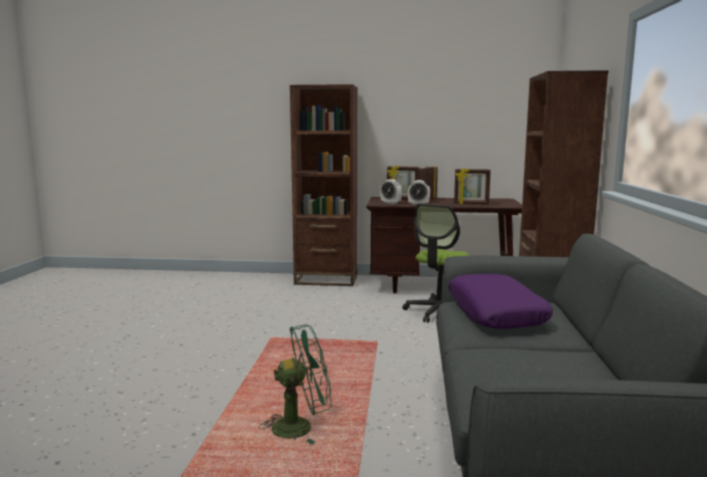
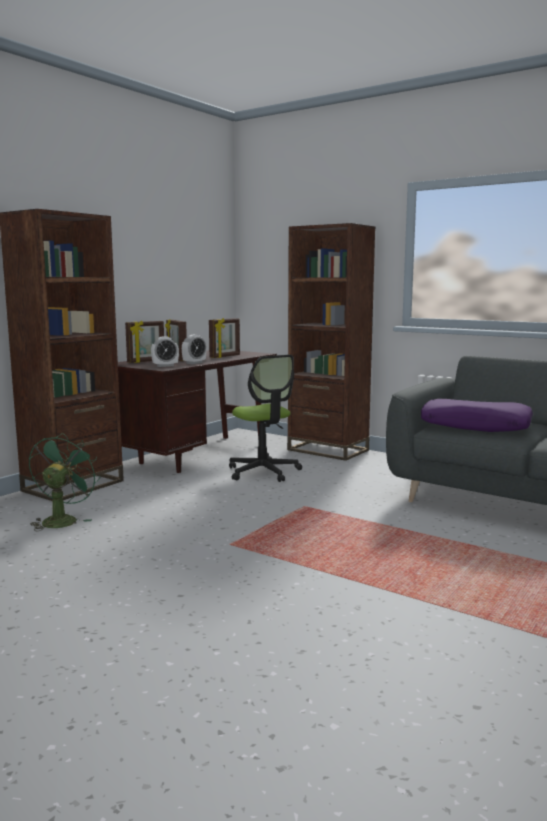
camera: 60 degrees left, 0 degrees up
green fan [259,325,331,445] -> green fan moved to [29,433,101,531]

